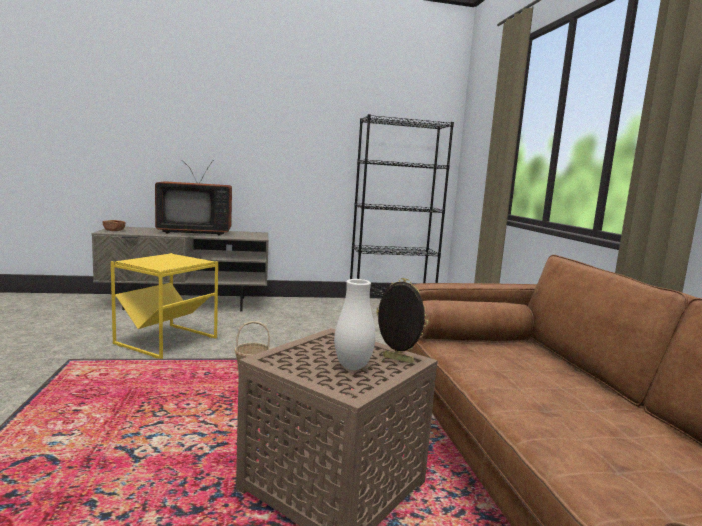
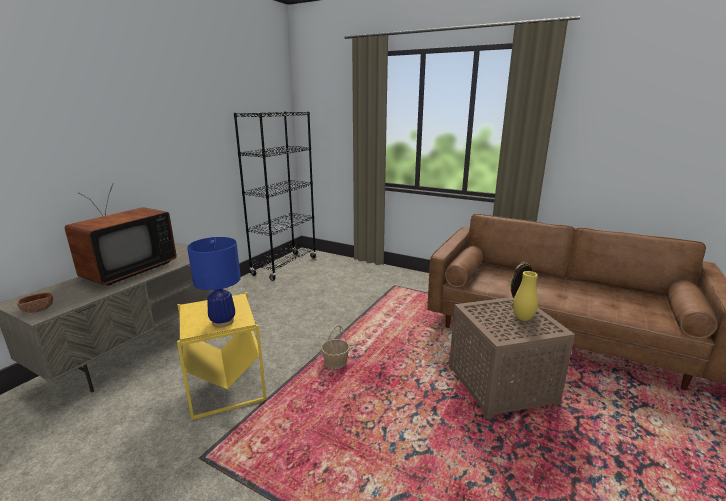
camera: 50 degrees left, 10 degrees up
white vase [334,279,375,370] -> yellow vase [513,271,538,321]
none -> blue table lamp [187,237,241,328]

